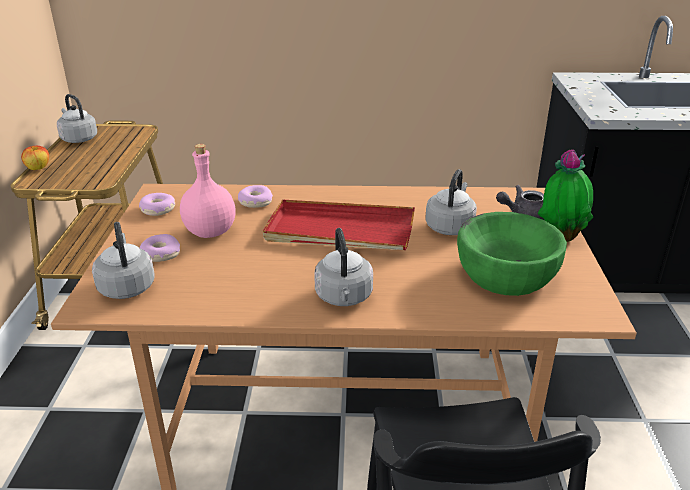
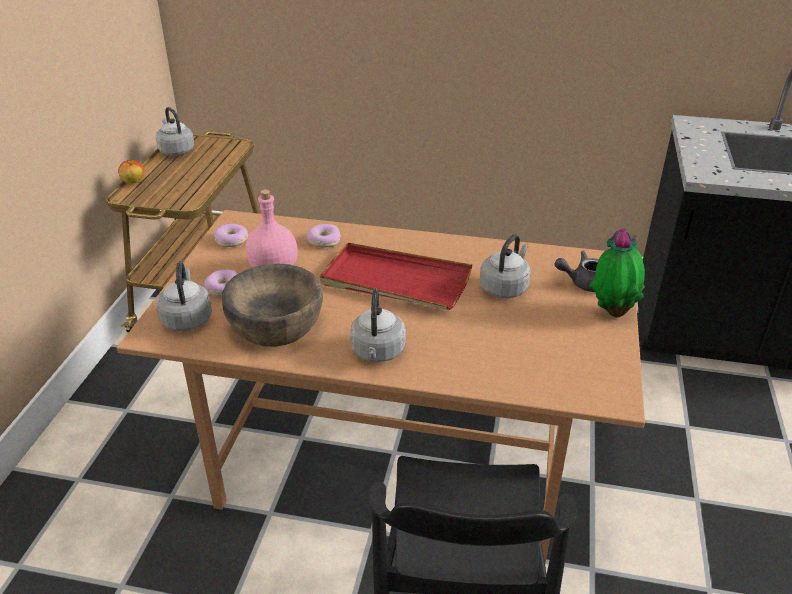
camera: 10 degrees right, 5 degrees up
green bowl [457,212,567,296] -> none
none -> brown bowl [222,264,323,347]

